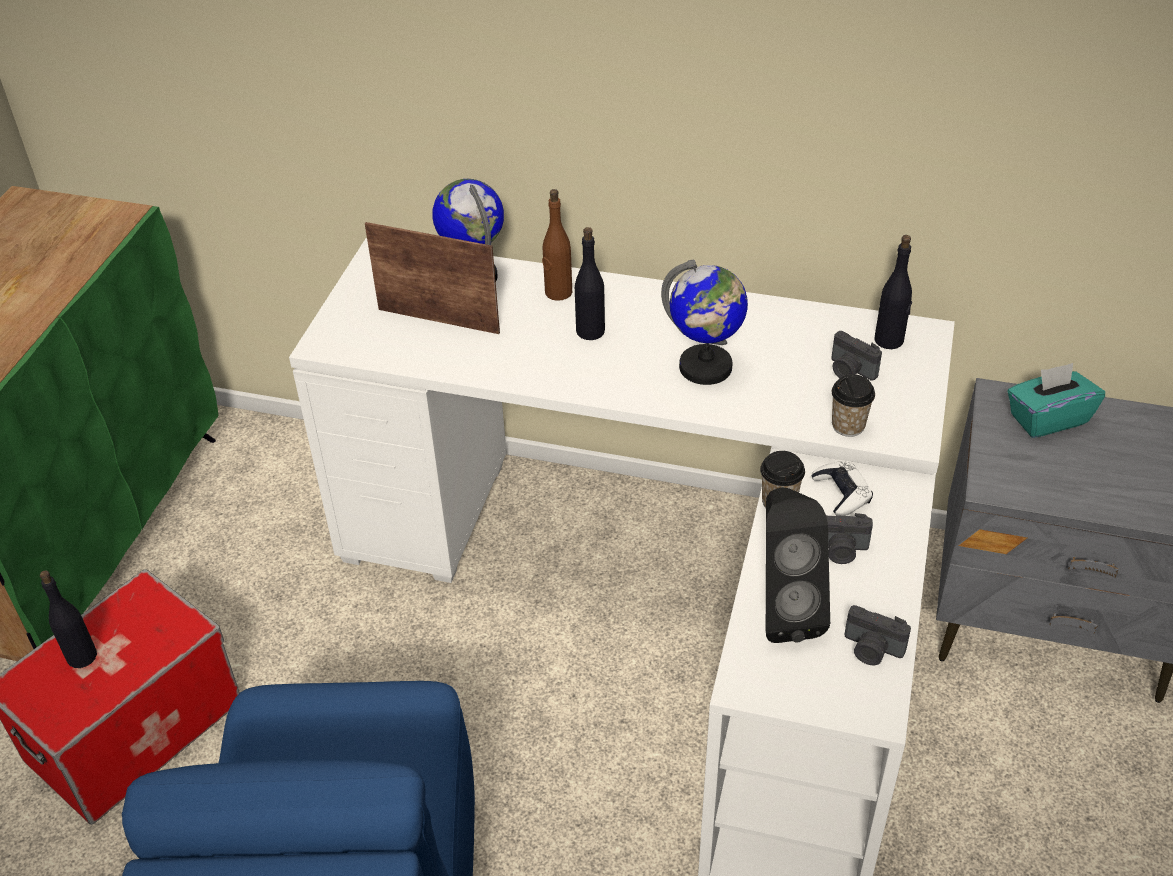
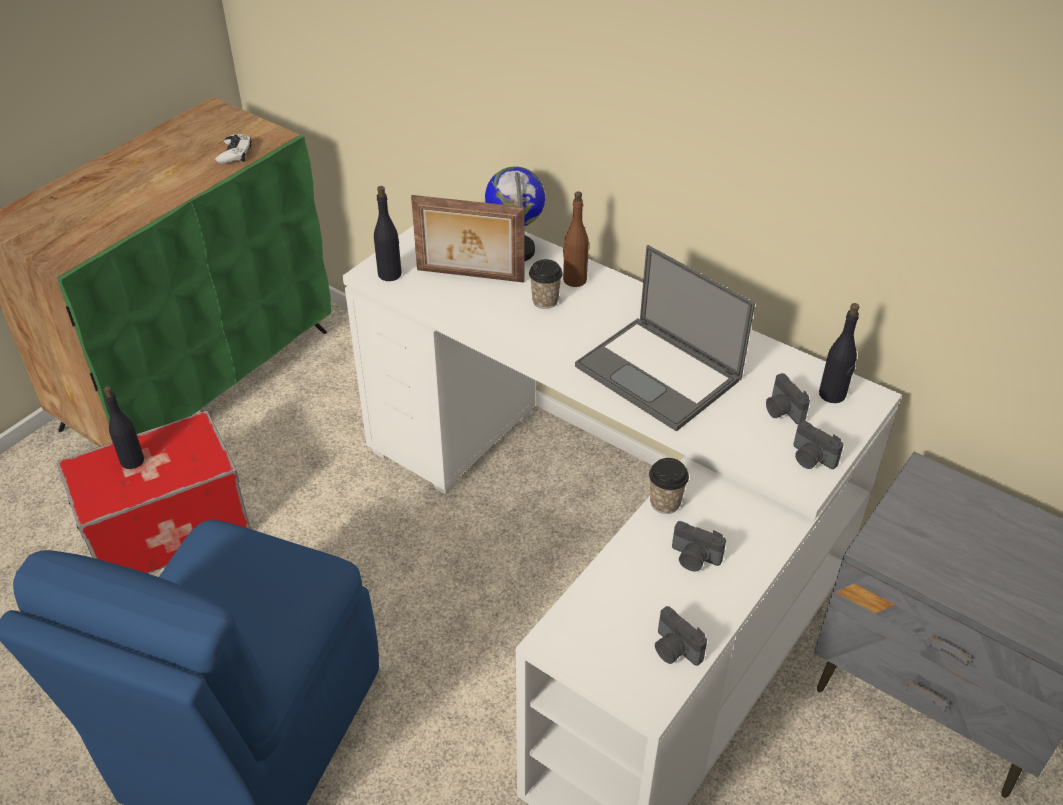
camera: 20 degrees right, 0 degrees up
picture frame [365,222,500,334] -> picture frame turned 150 degrees clockwise [411,195,524,282]
black bottle [575,227,605,340] -> black bottle moved to [374,186,402,281]
globe [661,259,748,385] -> laptop [575,245,755,432]
black speaker [766,487,830,643] -> none
white game controller [811,461,873,516] -> white game controller moved to [215,134,251,164]
cup [832,374,875,437] -> cup moved to [529,259,563,309]
turquoise tissue box [1007,363,1105,438] -> none
none -> camera [793,421,844,469]

